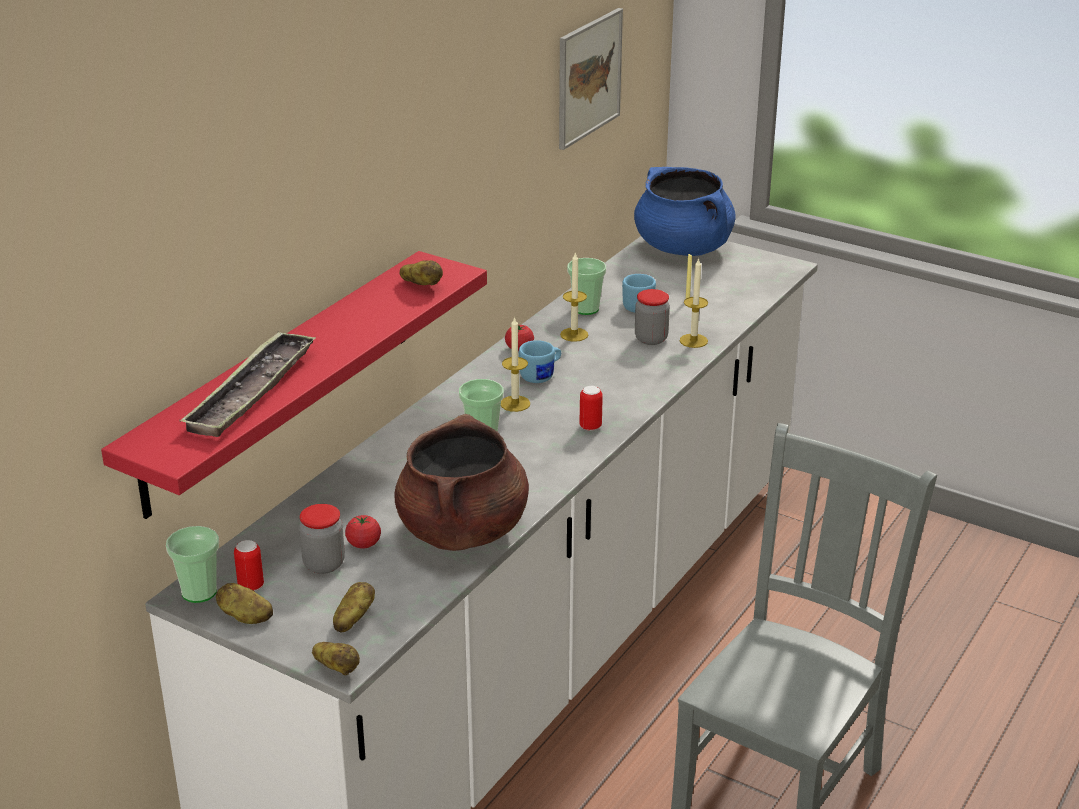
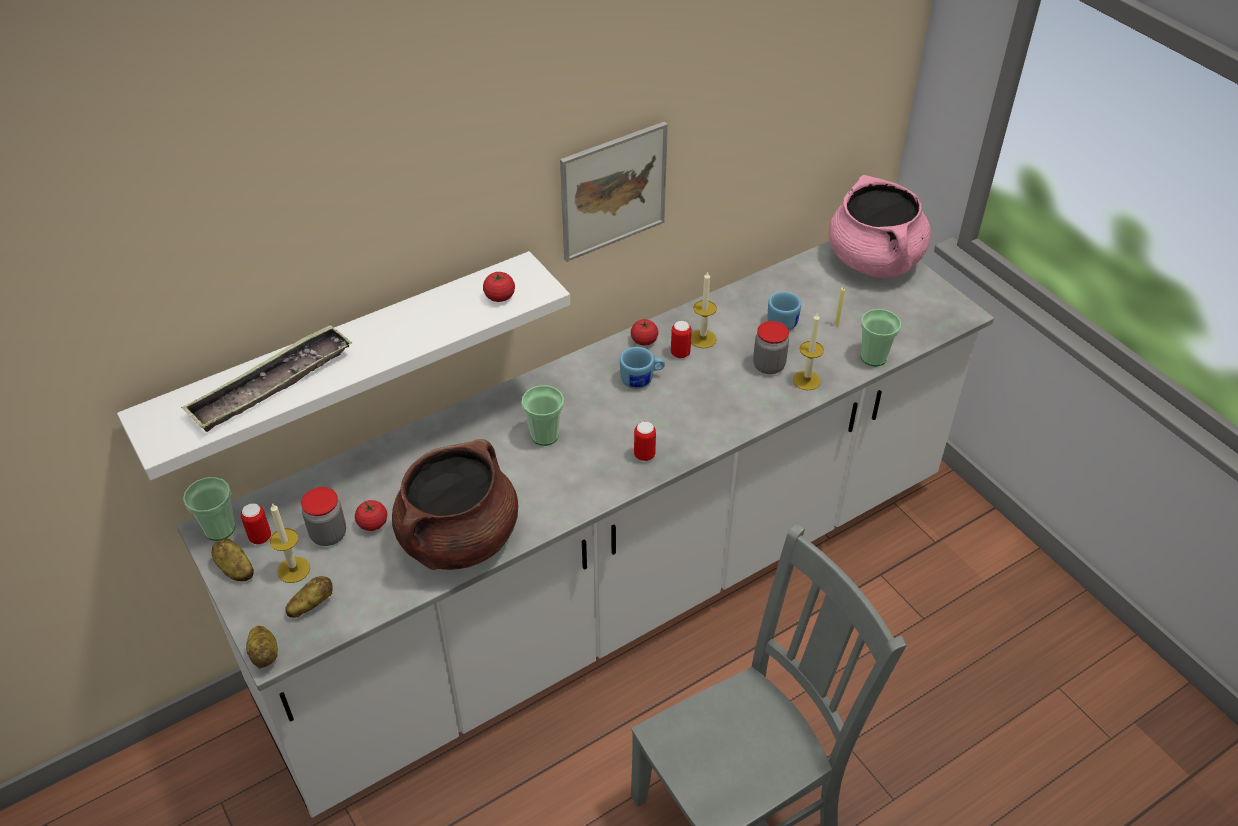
camera: 25 degrees right, 15 degrees up
red shelf [101,251,487,519] -> white shelf [117,251,570,481]
potato [399,260,443,285] -> tomato [483,272,515,302]
candle [501,316,530,412] -> candle moved to [270,503,310,583]
picture [559,8,623,150] -> picture moved to [560,121,668,262]
cup [567,258,606,315] -> cup moved to [861,309,901,367]
blue cooking pot [634,167,736,256] -> pink cooking pot [829,175,931,278]
none -> can [671,321,692,359]

